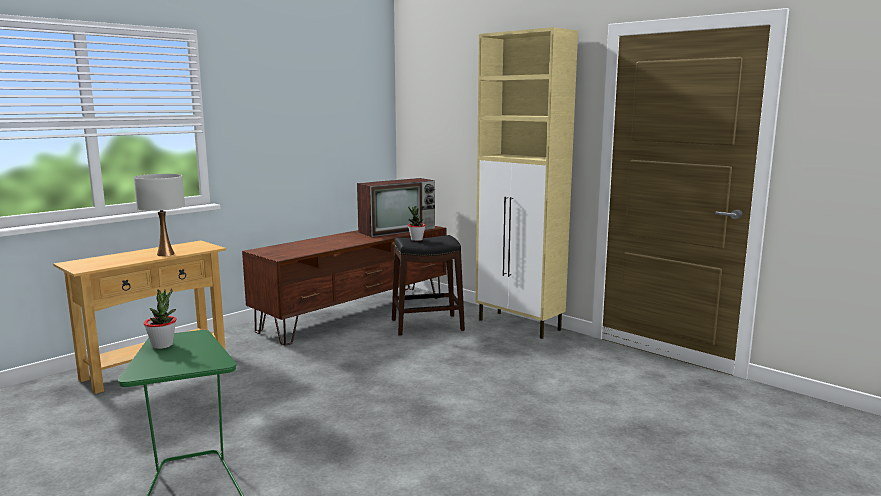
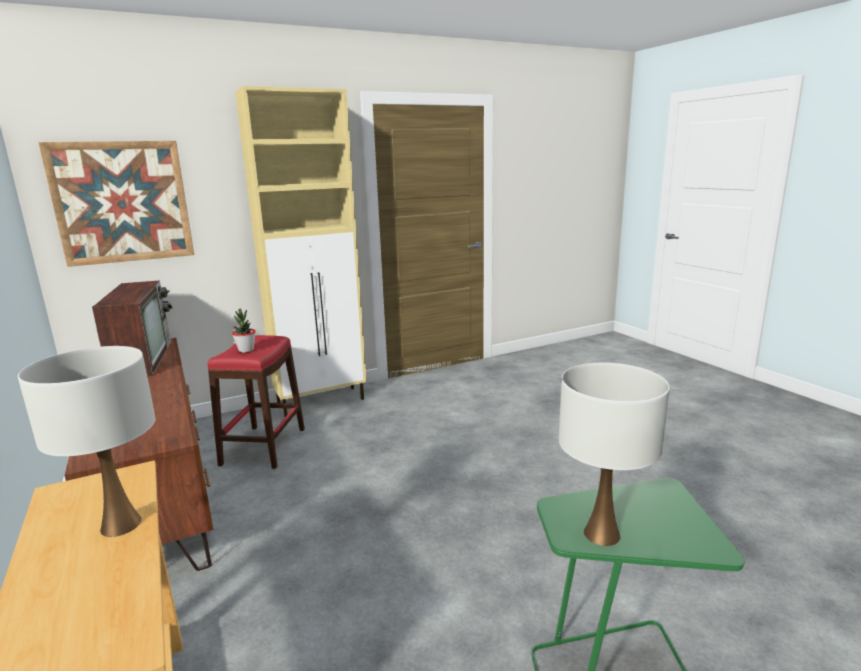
camera: 70 degrees left, 5 degrees up
potted plant [144,289,176,349] -> white table lamp [559,363,670,546]
black stool [392,235,465,336] -> red stool [207,335,305,469]
none -> picture [38,141,194,267]

